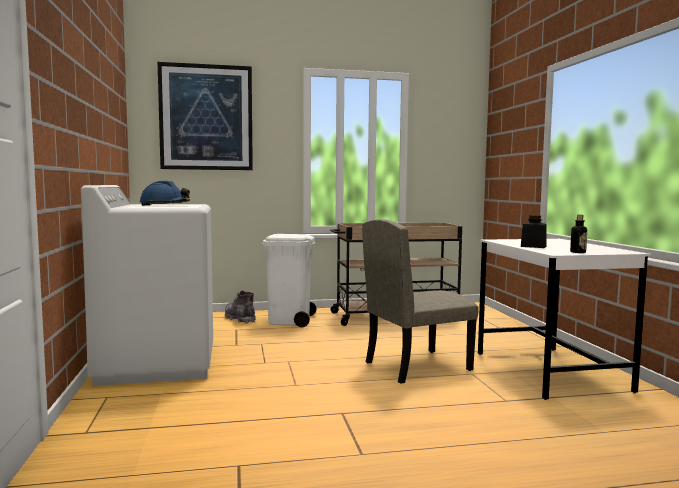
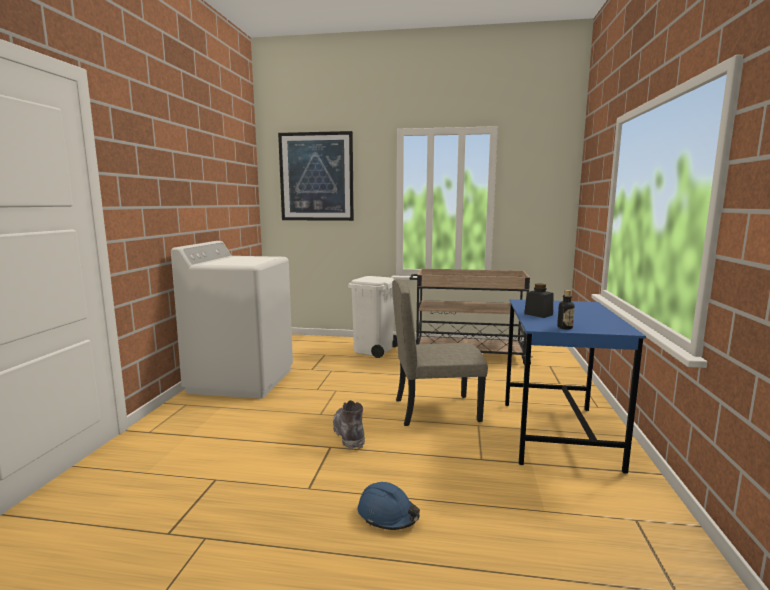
camera: 20 degrees right, 5 degrees up
blue hard hat [140,181,190,206] -> blue hard hat moved to [358,482,420,530]
grey boot [225,290,255,324] -> grey boot moved to [333,400,365,450]
white desk [478,239,651,400] -> blue desk [505,299,646,474]

